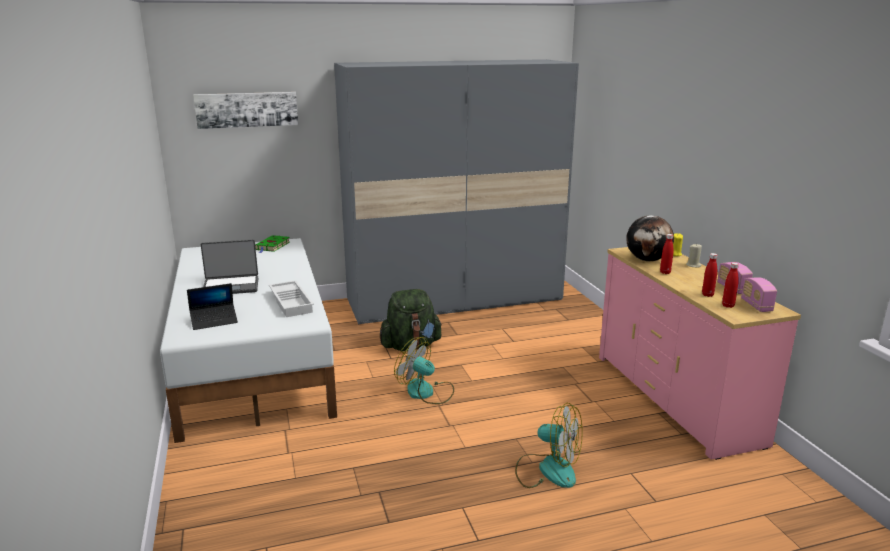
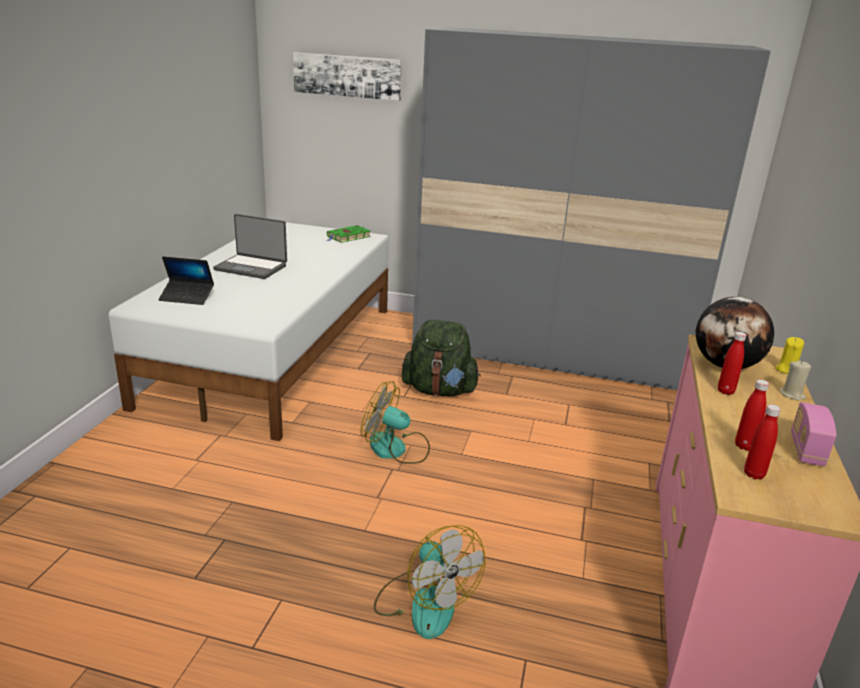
camera: 30 degrees right, 5 degrees up
white tray [269,280,314,317] -> none
fan [394,337,454,404] -> fan turned 45 degrees counterclockwise [361,381,430,464]
radio [741,277,777,312] -> none

